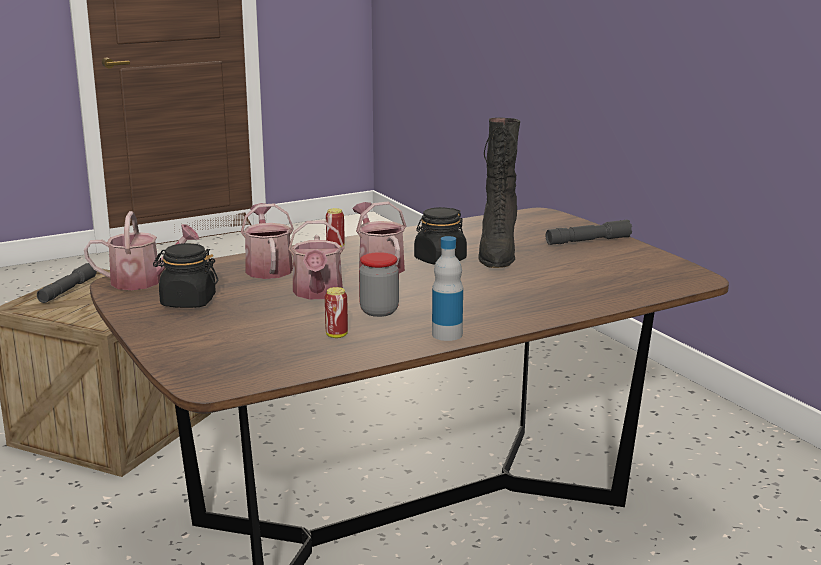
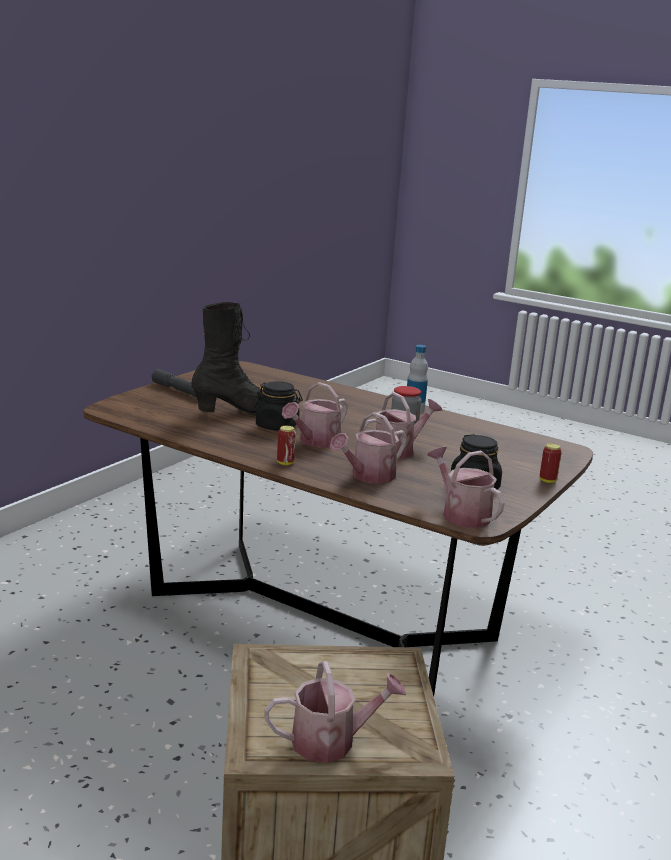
camera: 120 degrees left, 0 degrees up
grey flashlight [37,263,97,303] -> watering can [265,661,406,763]
can [325,287,348,338] -> can moved to [540,443,562,483]

